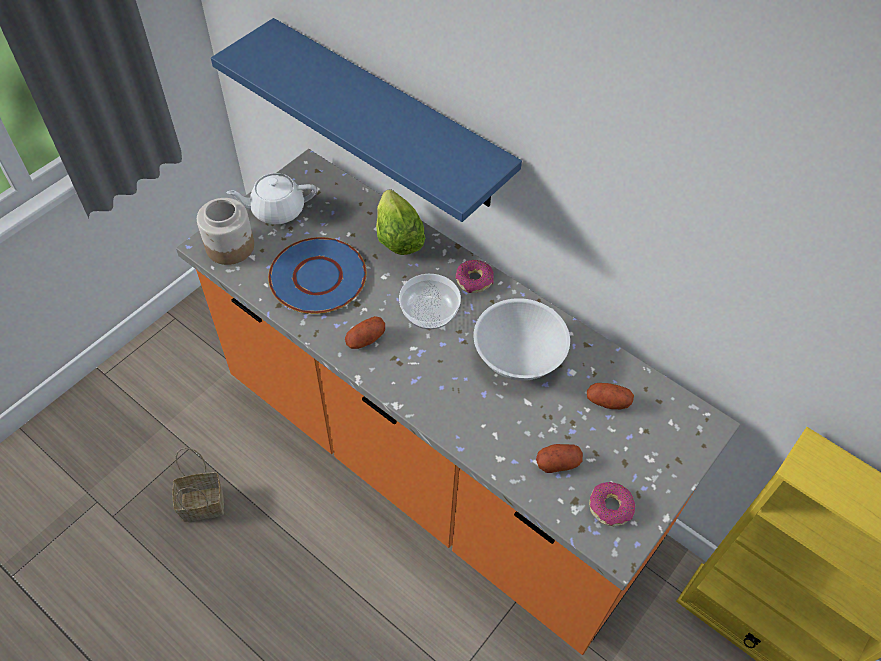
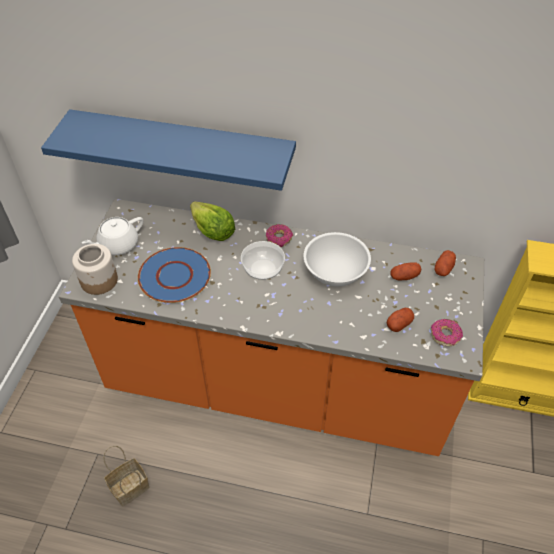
camera: 25 degrees left, 5 degrees down
potato [345,316,385,349] -> potato moved to [435,250,456,276]

